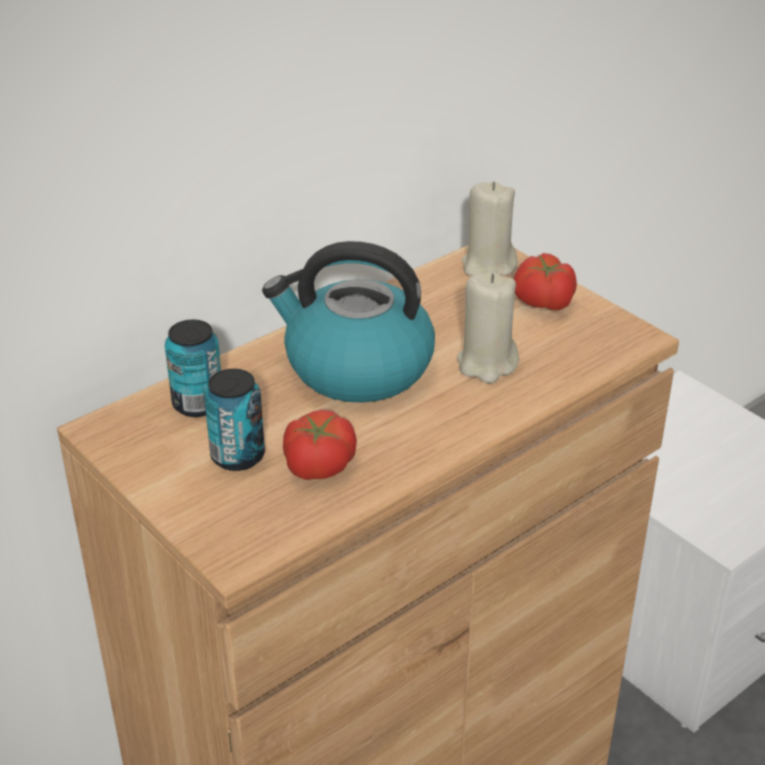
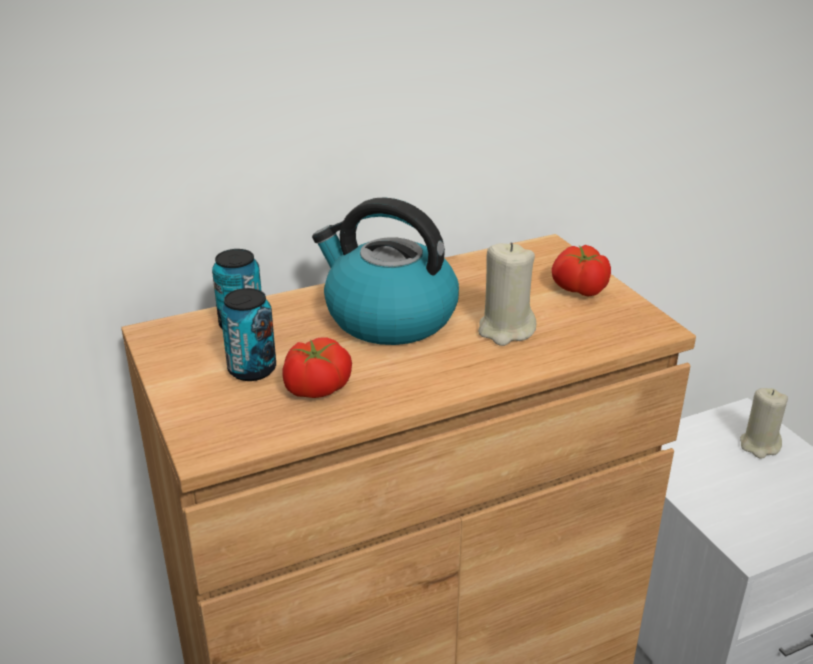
camera: 15 degrees right, 5 degrees down
beige candle [462,182,518,276] -> beige candle moved to [740,388,788,458]

